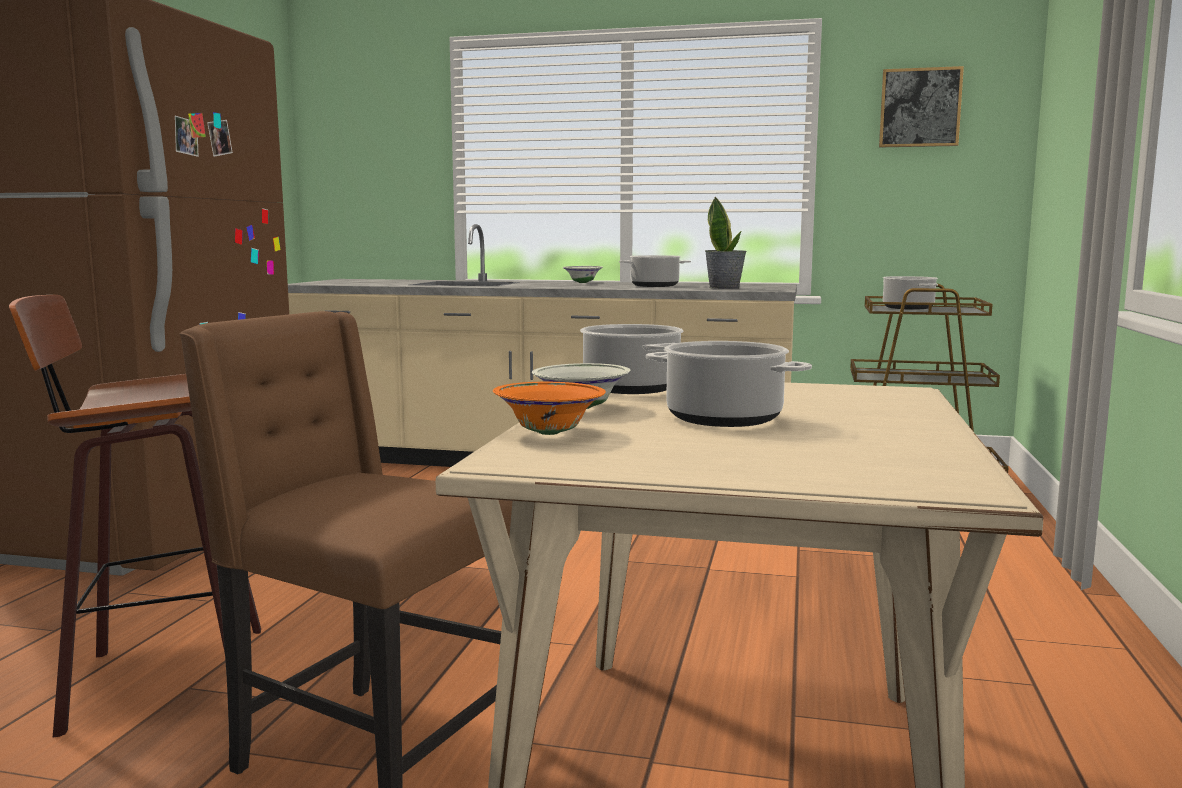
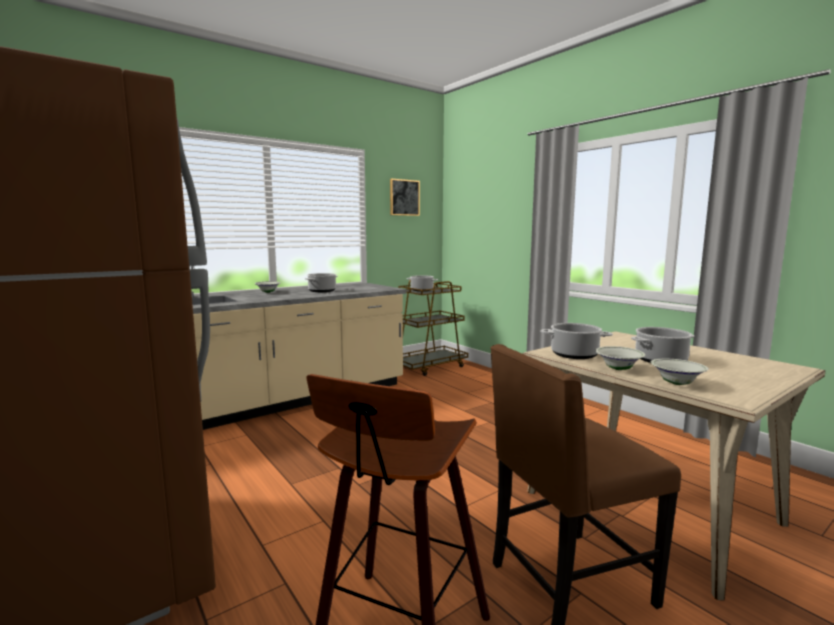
camera: 50 degrees left, 0 degrees up
orange bowl [493,382,606,435] -> white bowl [651,359,709,385]
potted plant [705,196,747,289] -> none

